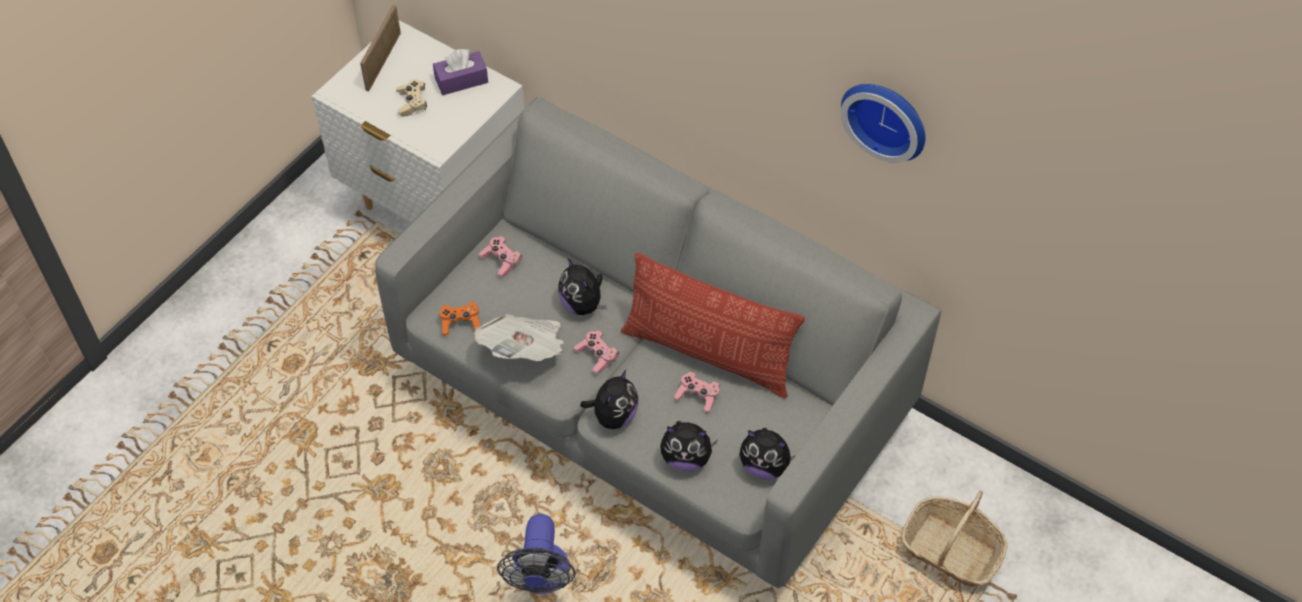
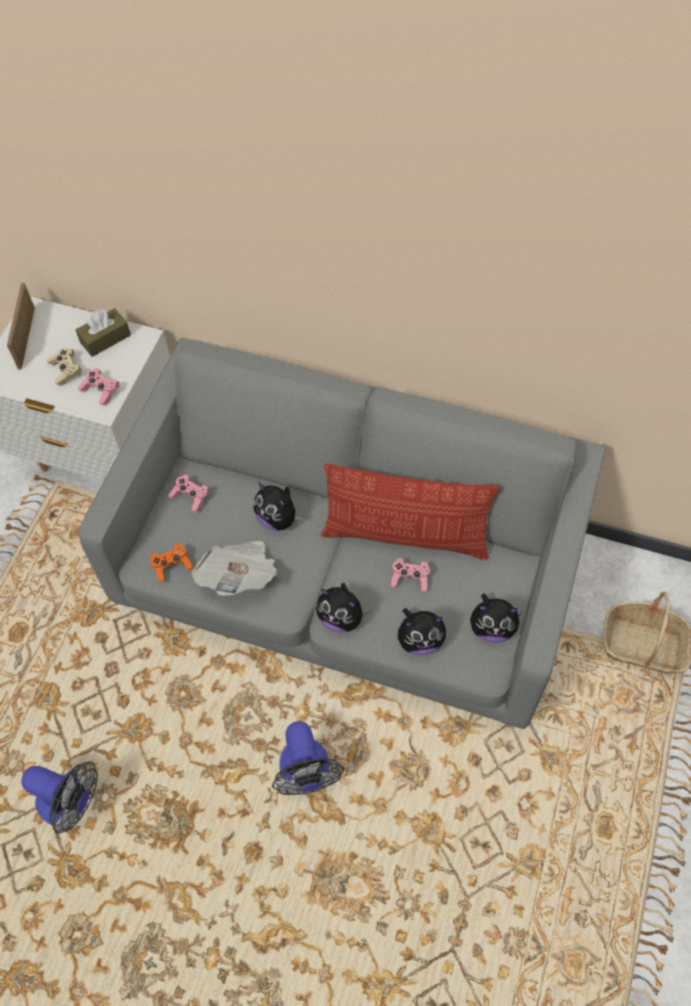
camera: 15 degrees left, 5 degrees up
purple tissue box [433,49,488,95] -> brown tissue box [76,308,131,357]
pink game controller [574,330,619,374] -> pink game controller moved to [78,368,119,406]
plush toy [580,370,638,429] -> plush toy turned 105 degrees clockwise [316,583,371,632]
wall clock [841,84,926,163] -> none
none -> fan [21,761,98,834]

